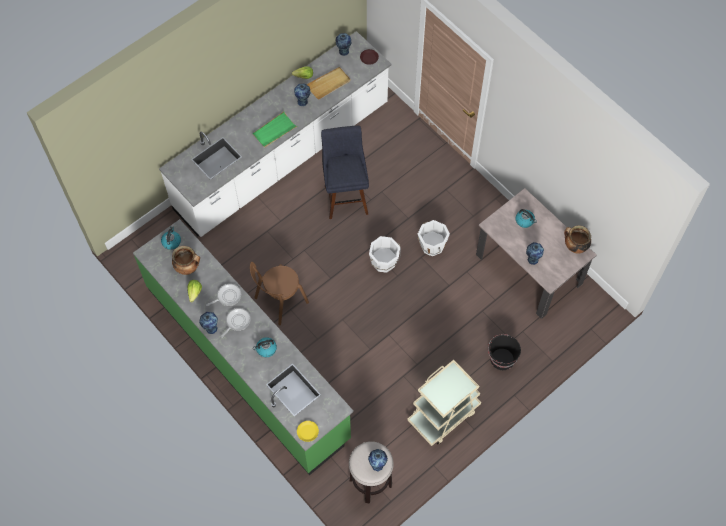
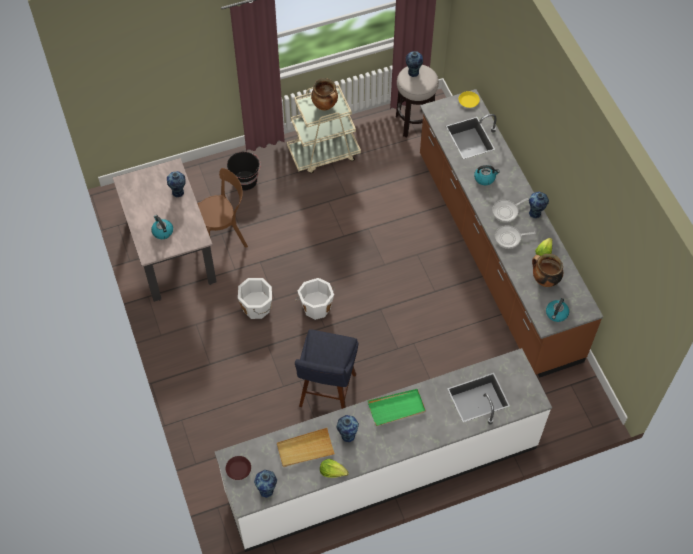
camera: 160 degrees left, 5 degrees down
green counter [133,219,354,475] -> brown counter [420,89,603,377]
brown chair [250,262,309,326] -> brown chair moved to [197,168,248,248]
cooking pot [564,225,591,254] -> cooking pot moved to [311,78,338,111]

